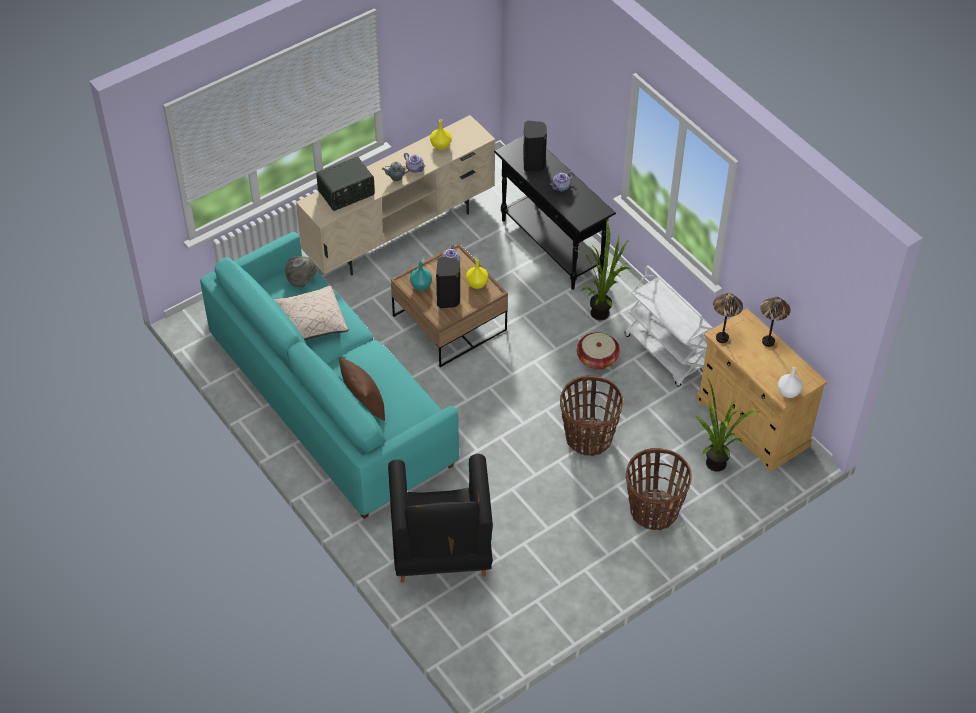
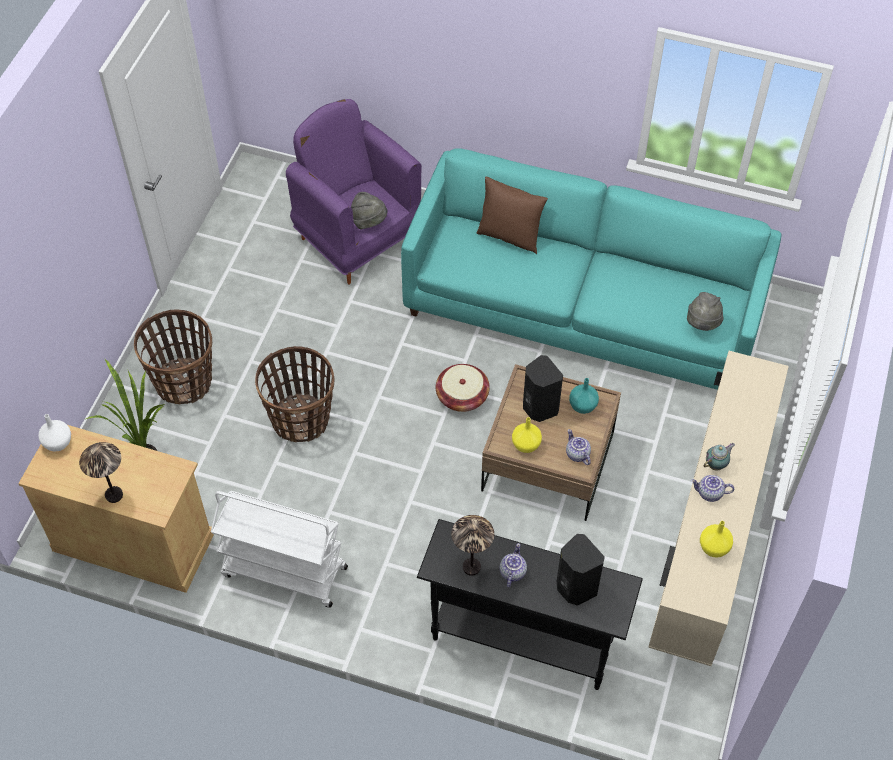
camera: 145 degrees right, 5 degrees up
beige pillow [274,286,348,341] -> none
radio [316,157,375,211] -> none
black armchair [388,454,493,583] -> purple armchair [286,99,422,284]
basket [577,332,620,370] -> basket moved to [436,364,490,412]
potted plant [578,220,631,320] -> none
table lamp [713,293,743,343] -> table lamp moved to [451,515,494,576]
none -> grey hat [351,192,387,230]

